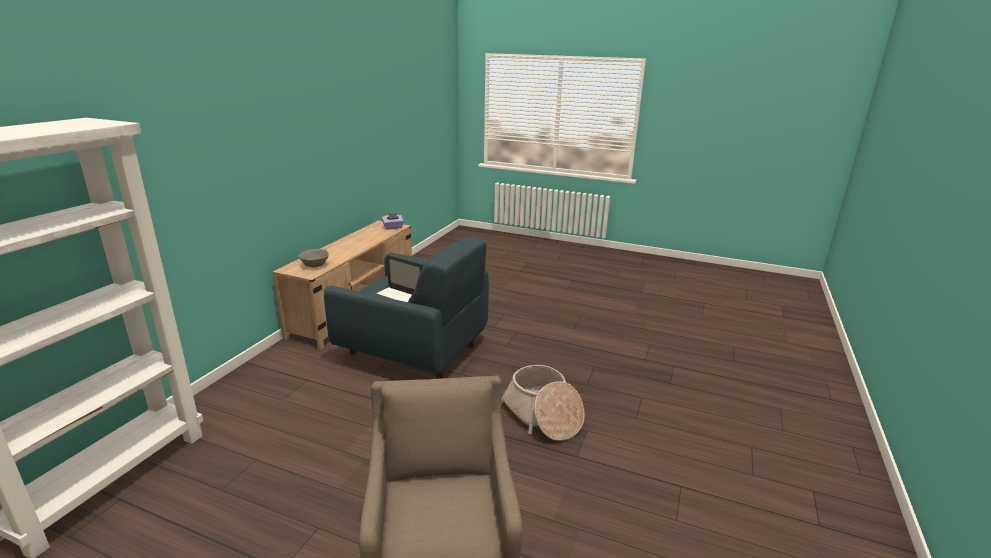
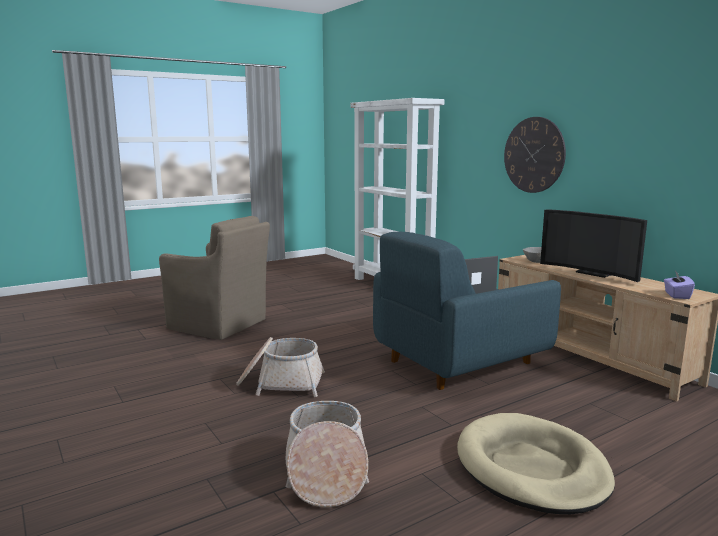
camera: 125 degrees right, 10 degrees down
none -> basket [285,401,369,507]
none -> beige dog bed [457,413,615,514]
none -> wall clock [504,117,566,193]
none -> television [540,209,647,282]

